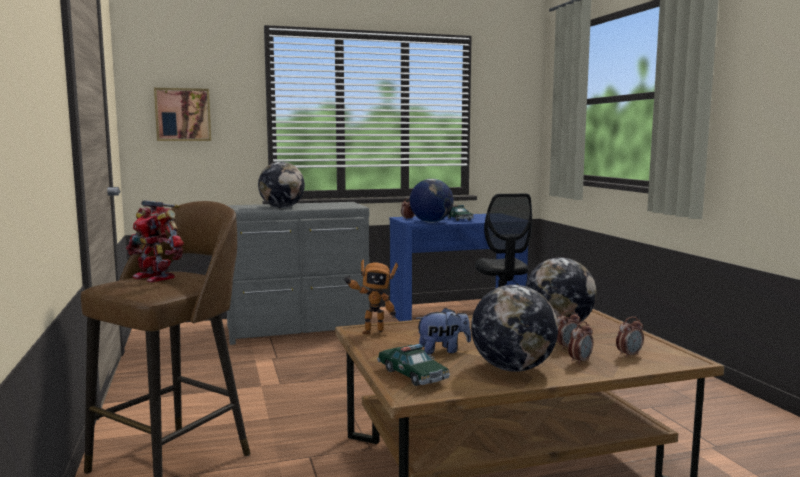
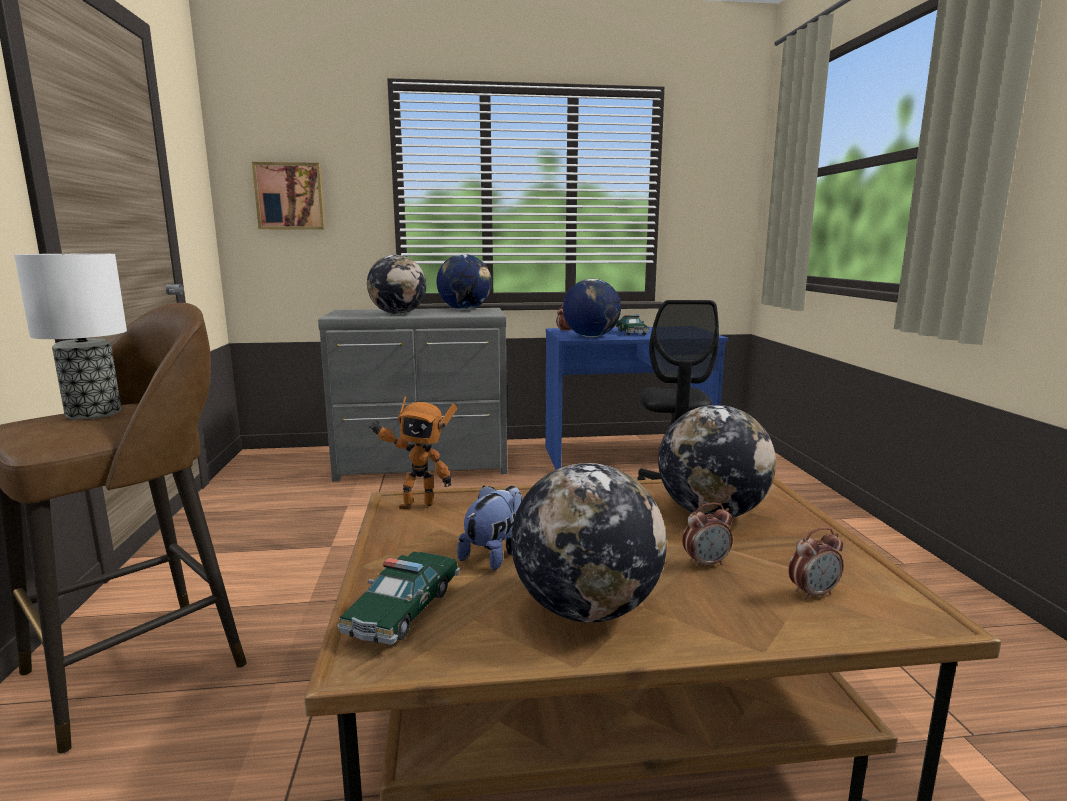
camera: 10 degrees right, 5 degrees up
toy robot [126,200,184,282] -> table lamp [14,254,127,420]
toy car [377,344,450,386] -> toy car turned 45 degrees clockwise [337,551,460,645]
plush toy [415,307,471,354] -> plush toy turned 60 degrees counterclockwise [457,485,523,570]
alarm clock [568,321,593,364] -> none
none -> globe [436,254,492,310]

